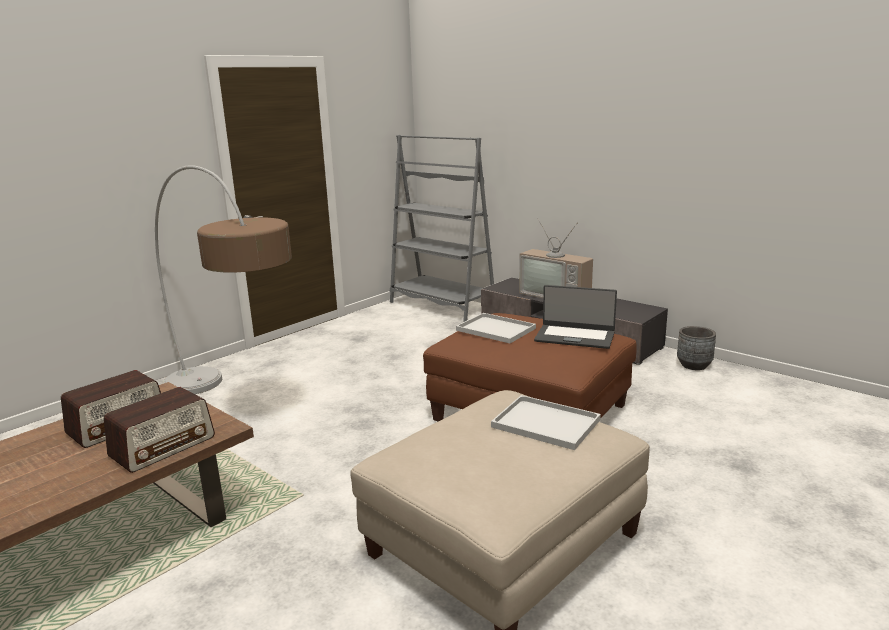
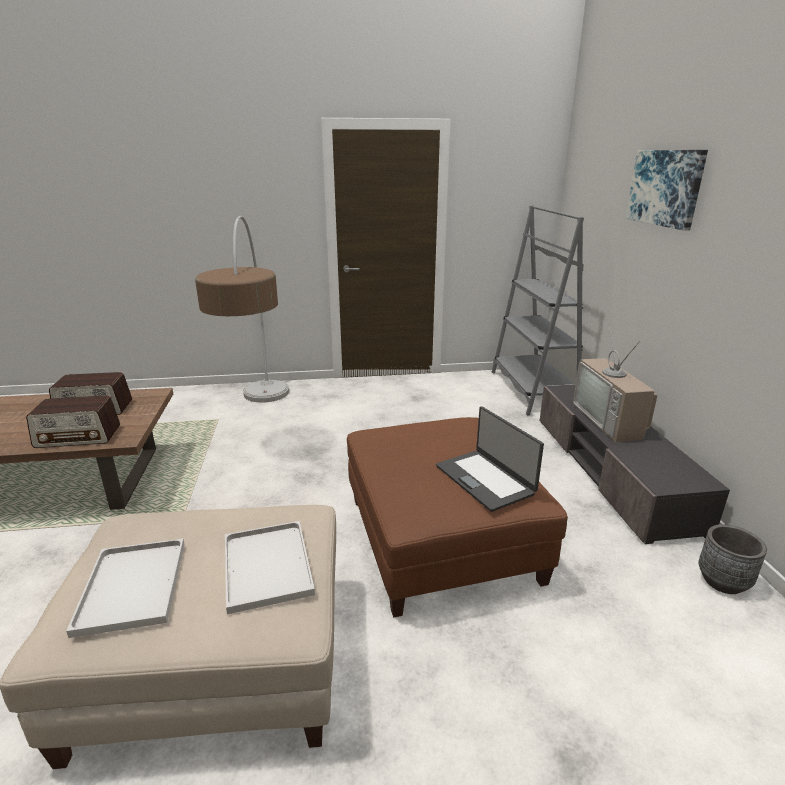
camera: 40 degrees right, 5 degrees up
white tray [456,313,536,343] -> white tray moved to [66,539,185,638]
none -> picture [626,150,708,231]

